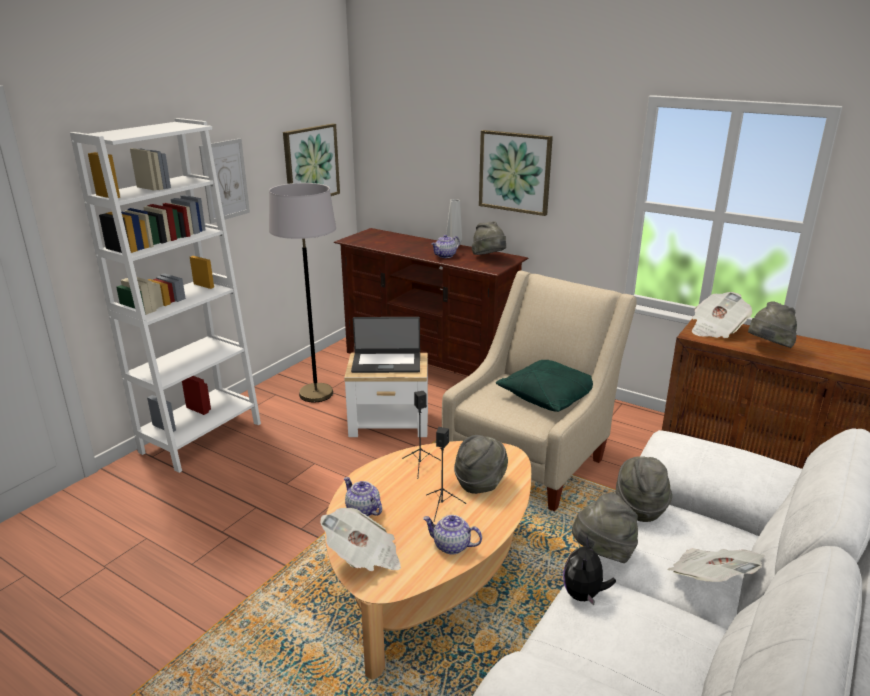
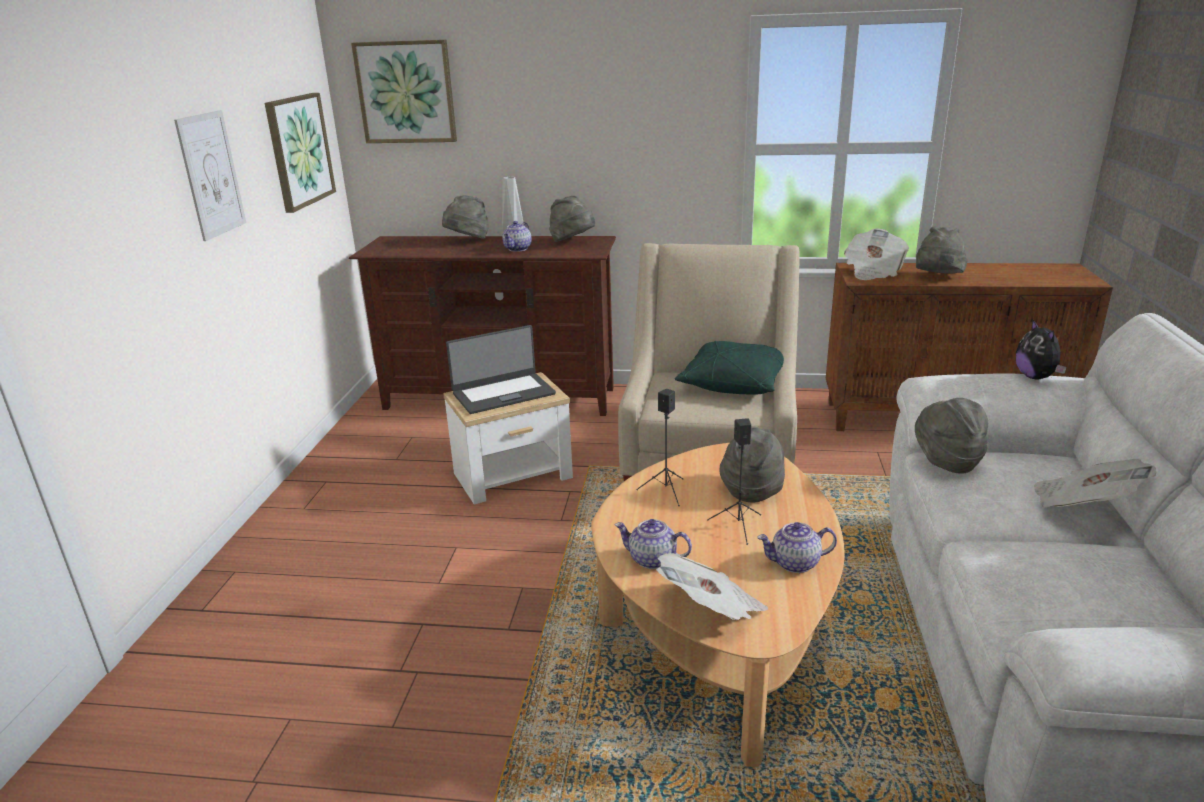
camera: 25 degrees left, 0 degrees up
white bookcase [70,118,261,473] -> none
grey floor lamp [269,183,336,402] -> none
picture [479,130,553,216] -> picture moved to [351,39,457,143]
plush toy [563,537,616,605] -> plush toy moved to [1016,319,1067,379]
grey hat [572,493,638,563] -> grey hat moved to [442,195,489,239]

